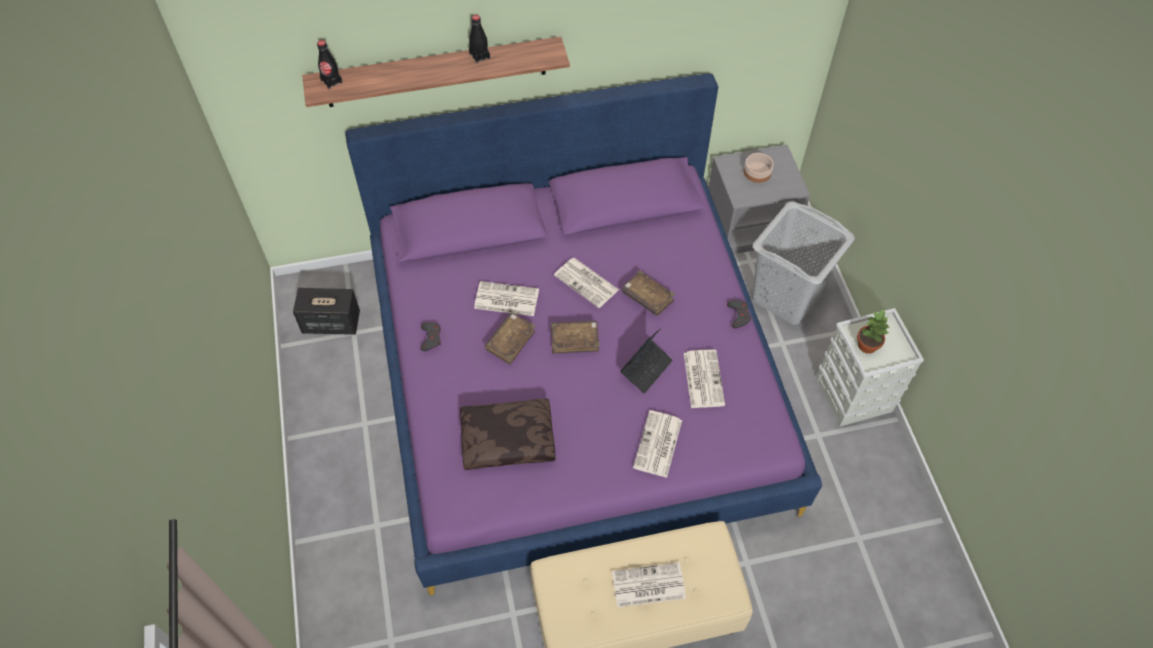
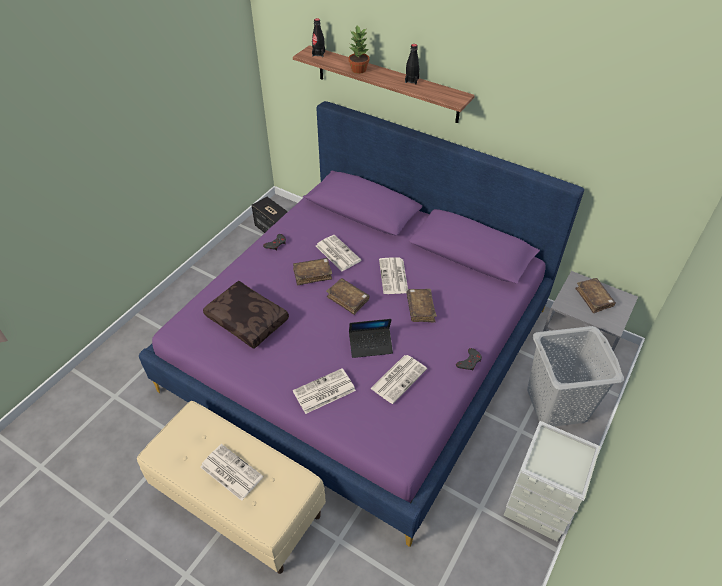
camera: 45 degrees right, 10 degrees down
bowl [744,153,774,183] -> brown book [575,278,616,313]
potted plant [857,310,890,354] -> potted plant moved to [348,26,369,74]

